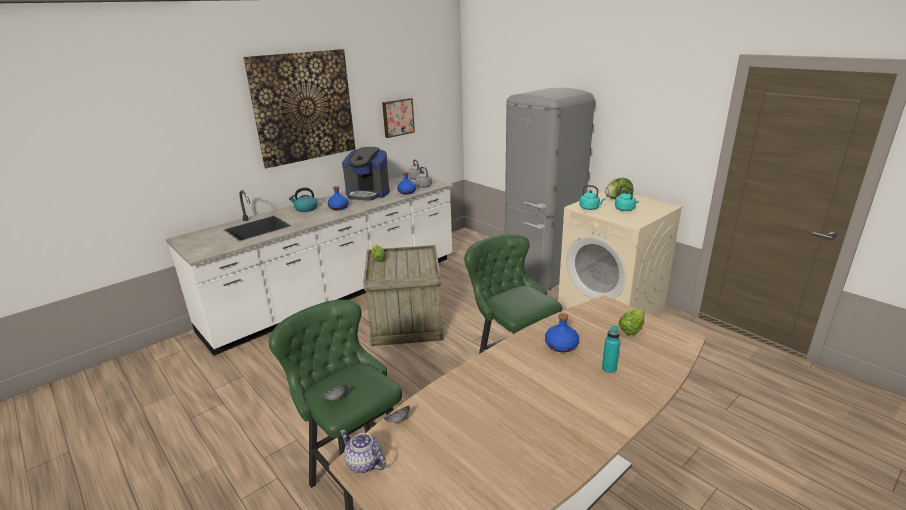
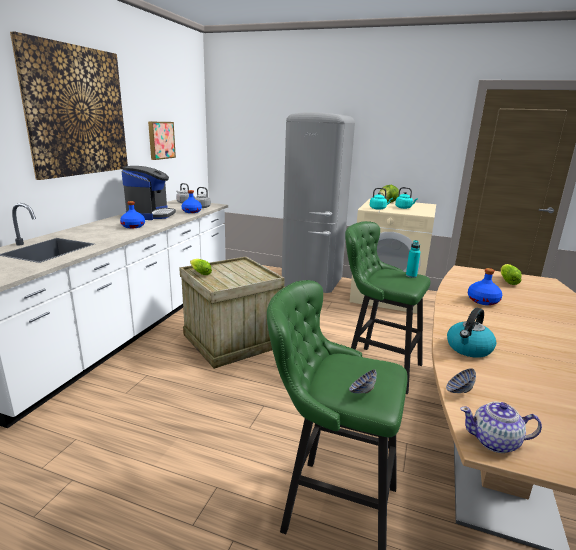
camera: 30 degrees left, 5 degrees down
kettle [289,188,318,212] -> kettle moved to [447,308,496,358]
coffee machine [342,147,390,201] -> coffee machine turned 75 degrees counterclockwise [122,166,176,220]
turquoise bottle [602,326,620,373] -> turquoise bottle moved to [406,240,420,278]

